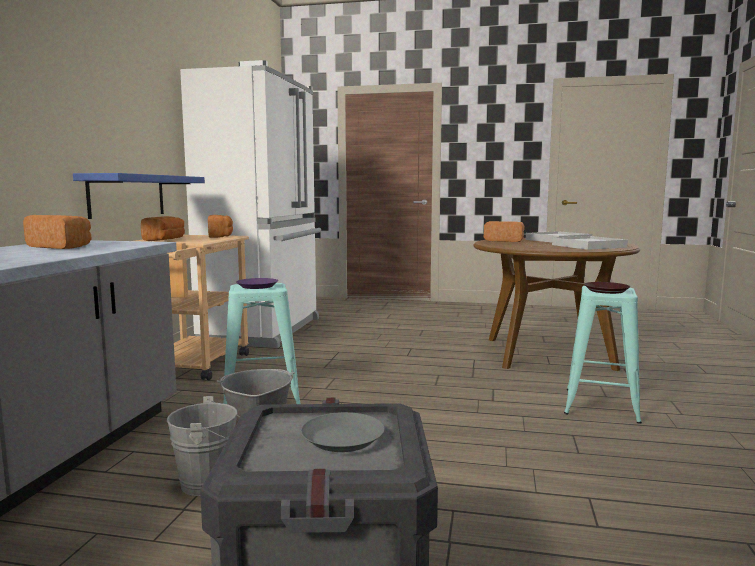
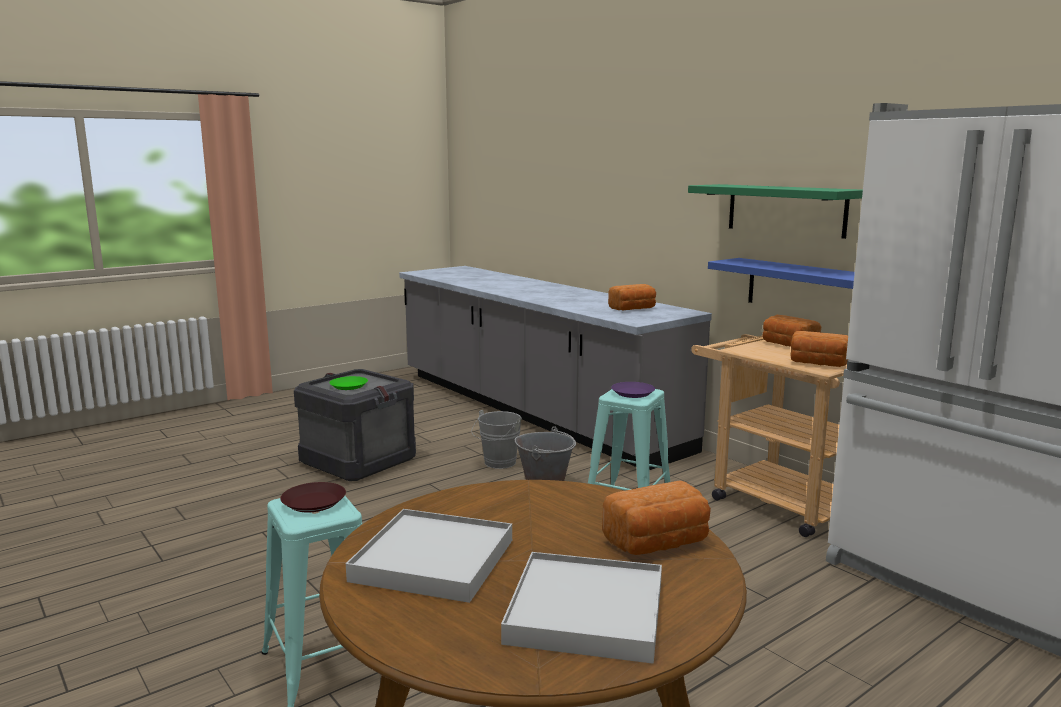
camera: 130 degrees right, 5 degrees up
grey plate [301,412,385,452] -> green plate [329,376,368,390]
none -> green shelf [688,184,863,239]

